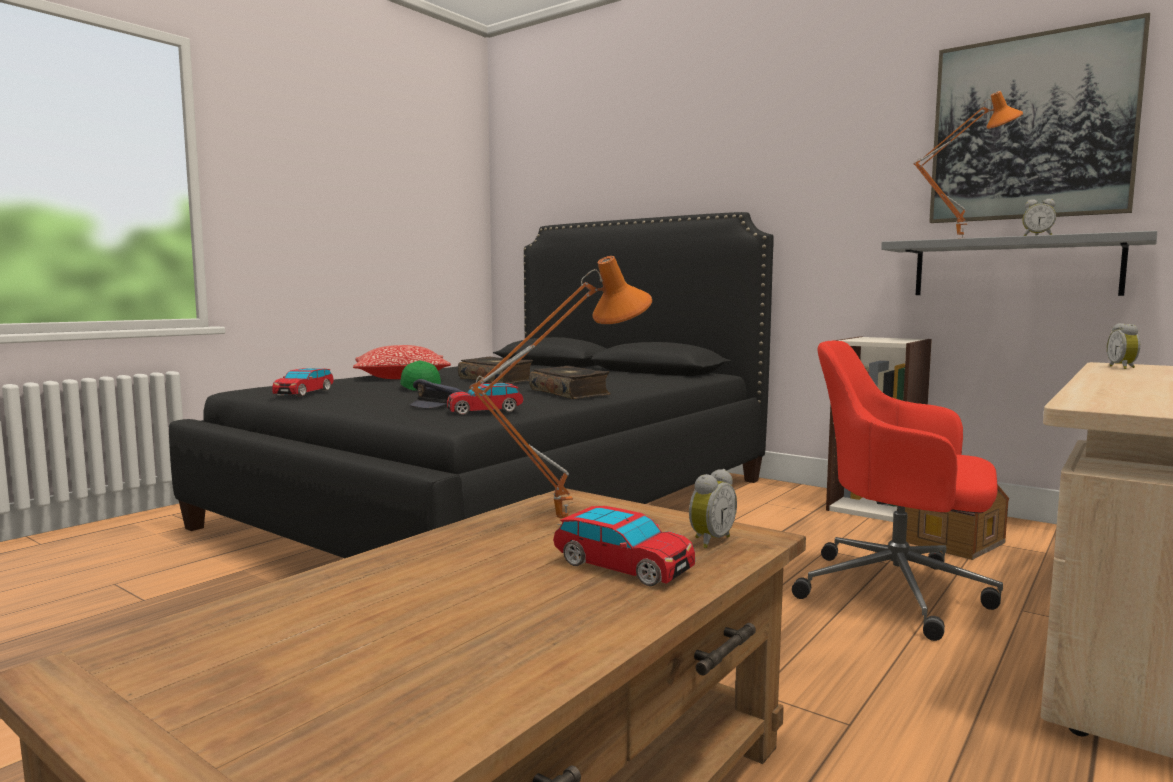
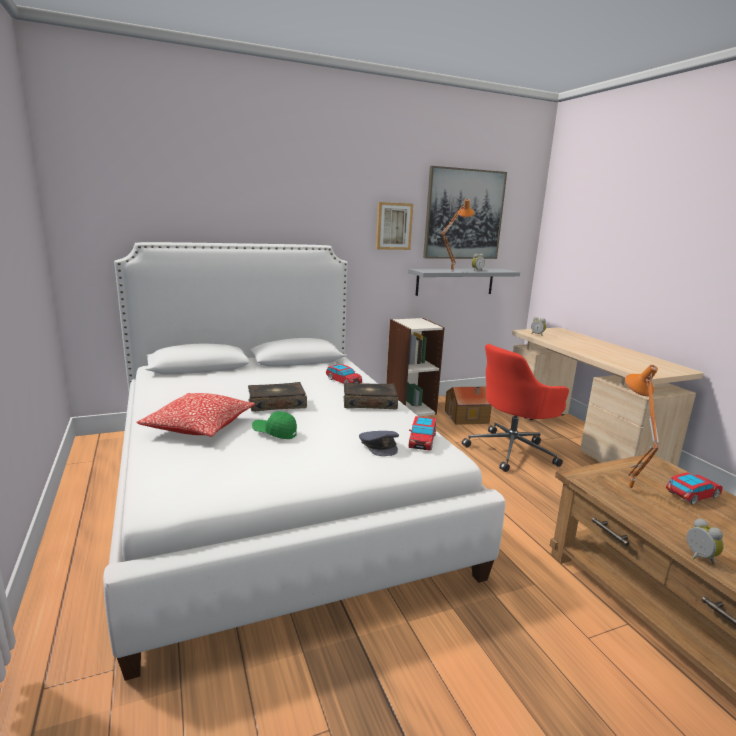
camera: 60 degrees left, 10 degrees up
black bed [169,212,774,558] -> white bed [103,242,505,681]
toy car [272,368,334,396] -> toy car moved to [326,364,362,384]
alarm clock [689,469,737,548] -> alarm clock moved to [687,518,724,565]
none -> picture [376,202,413,250]

